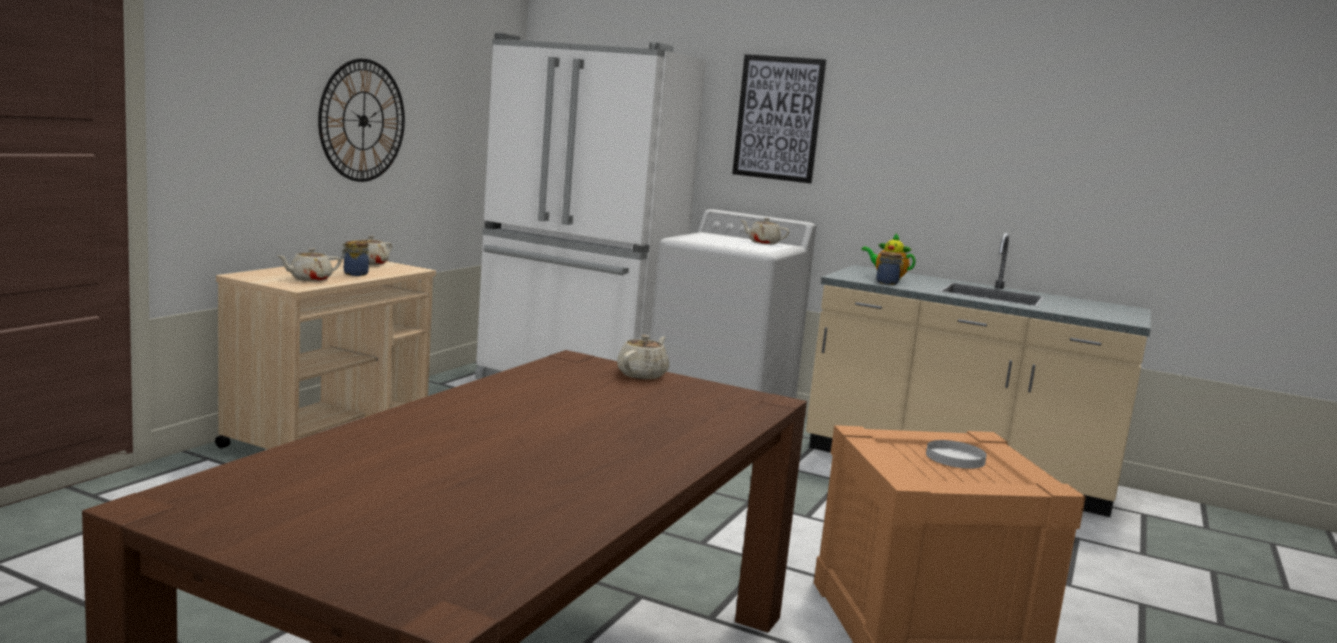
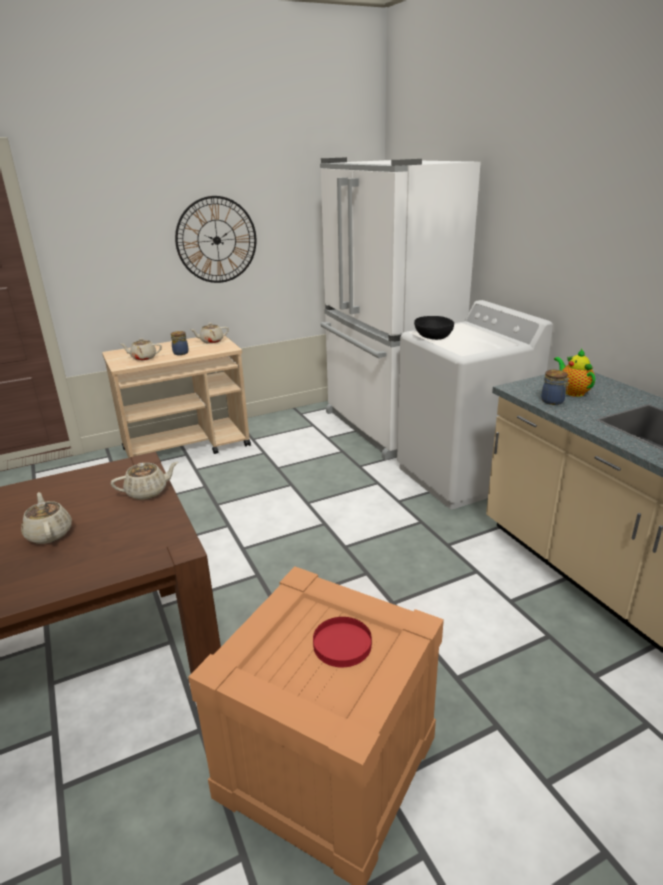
camera: 40 degrees right, 15 degrees up
picture [732,54,826,183] -> none
beige teapot [741,218,789,245] -> beige teapot moved to [21,492,72,544]
white plate [926,440,987,469] -> red plate [313,617,372,667]
none -> black bowl [414,316,454,340]

